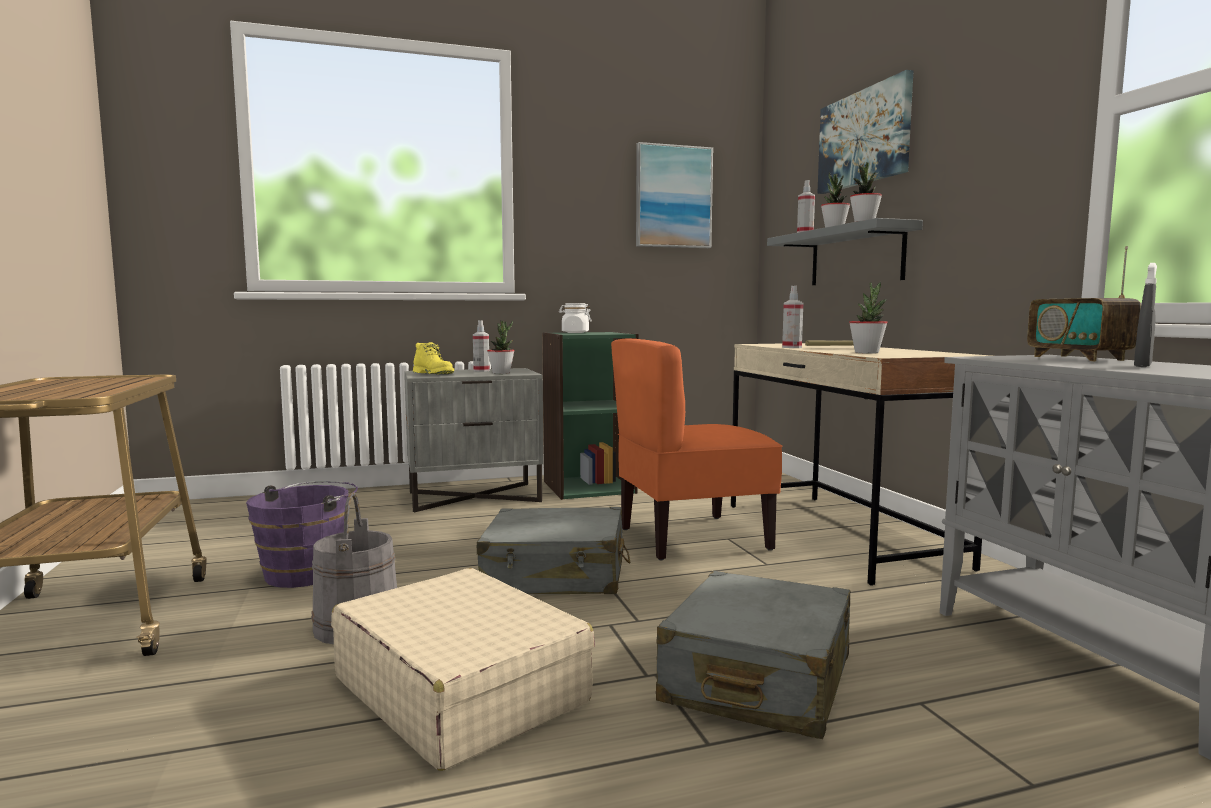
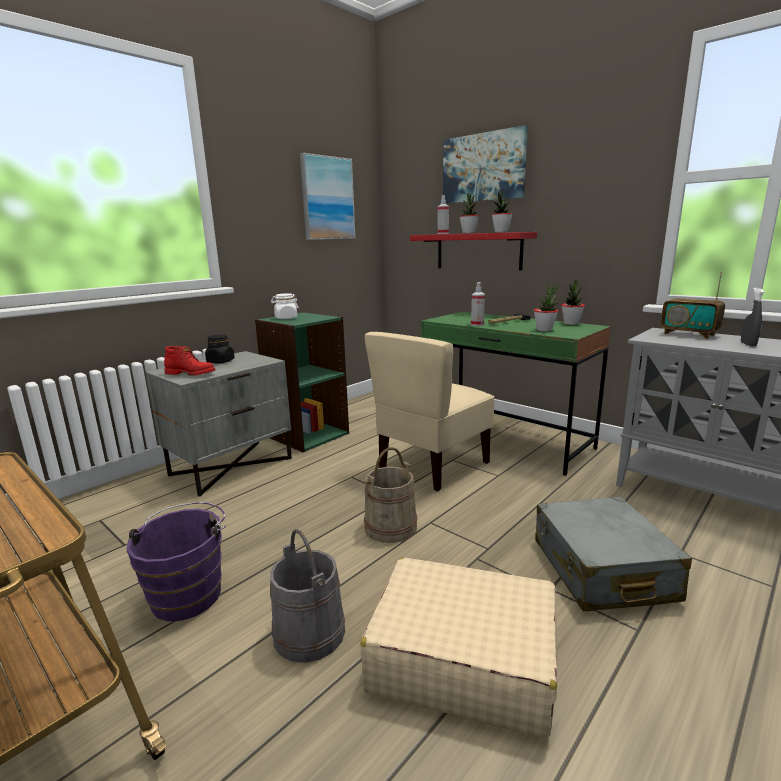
camera: 30 degrees left, 10 degrees up
yellow boot [413,342,454,374] -> red boot [164,346,215,376]
spray bottle [473,320,490,372] -> black jar [205,334,235,364]
grey suitcase [477,507,630,594] -> beige bucket [364,447,417,543]
potted plant [487,321,515,374] -> potted plant moved to [561,279,585,325]
orange chair [611,338,783,560] -> beige chair [364,332,495,491]
beige desk [731,343,990,586] -> green desk [421,312,611,476]
grey shelf [767,218,923,285] -> red shelf [410,232,537,271]

